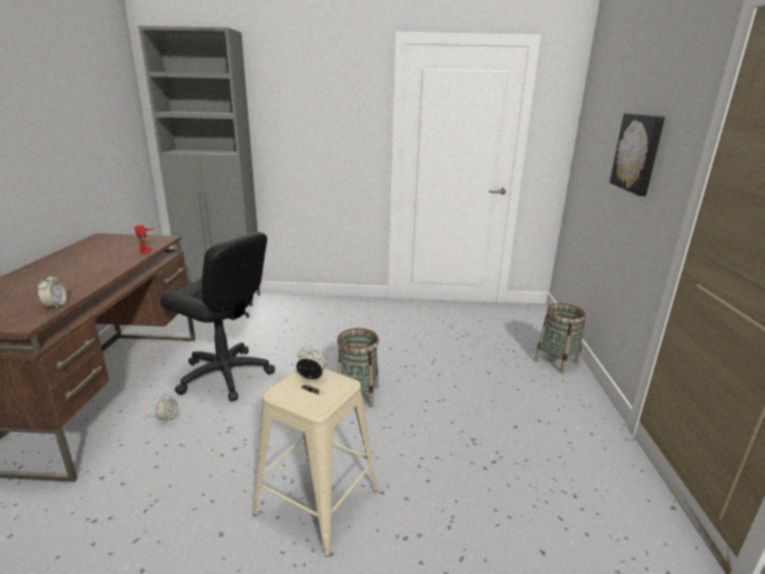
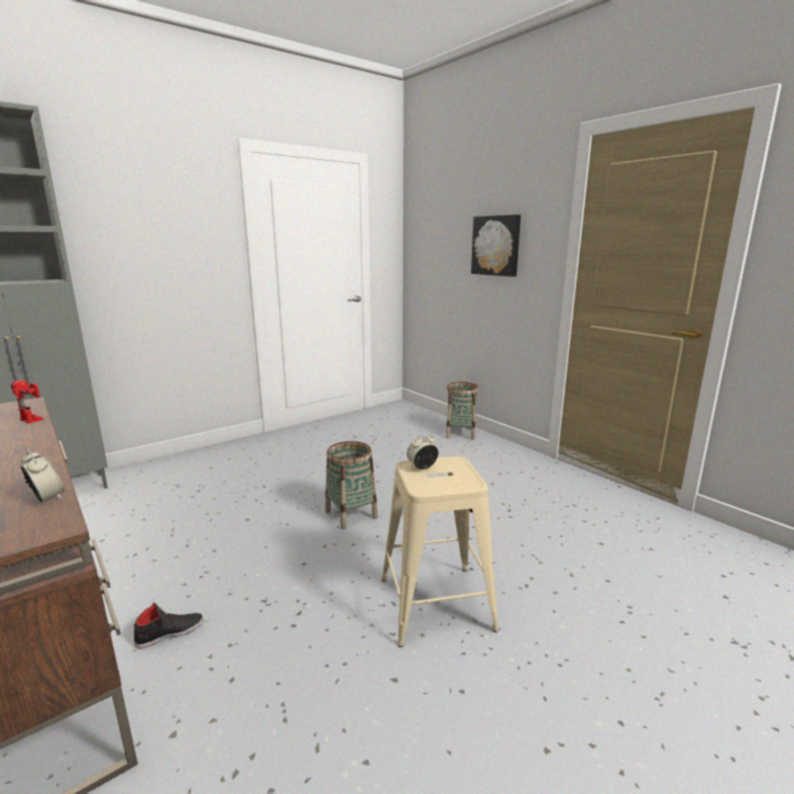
camera: 40 degrees left, 5 degrees down
alarm clock [156,394,178,423] -> black shoe [134,602,204,649]
black office chair [161,232,275,401] -> none

